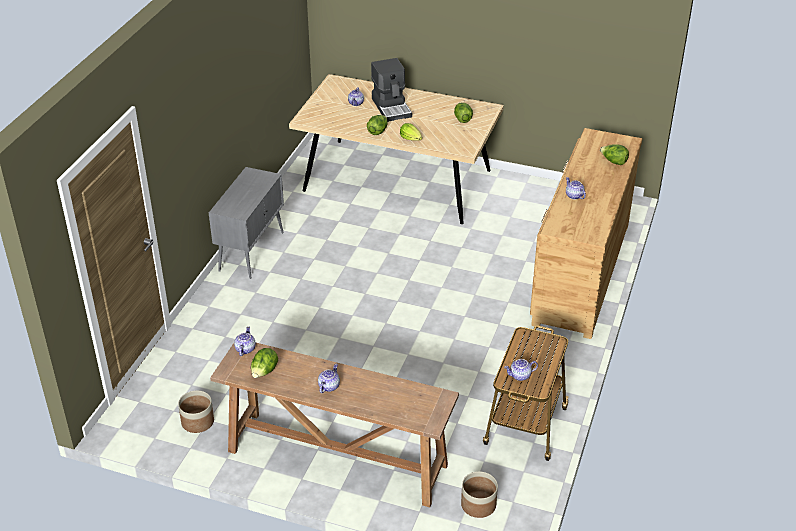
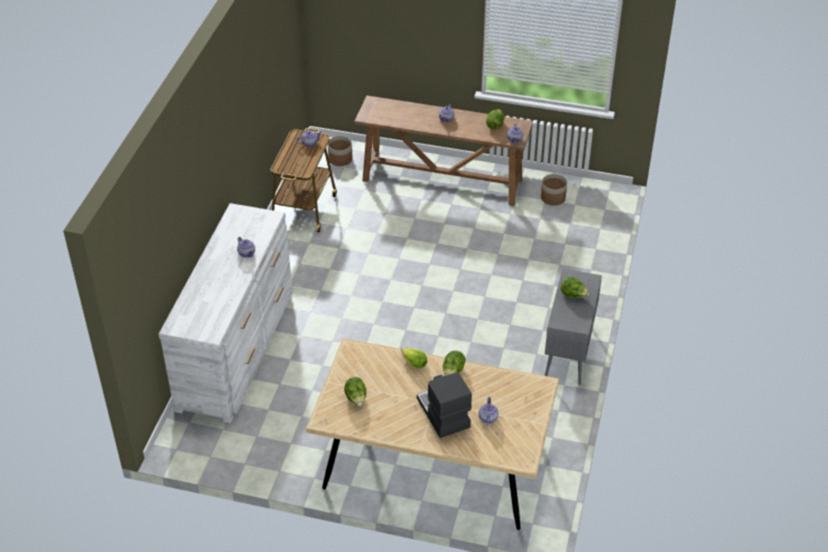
camera: 175 degrees right, 5 degrees up
brown dresser [530,128,642,339] -> white dresser [159,203,292,423]
lettuce [600,144,629,165] -> lettuce moved to [561,277,590,298]

